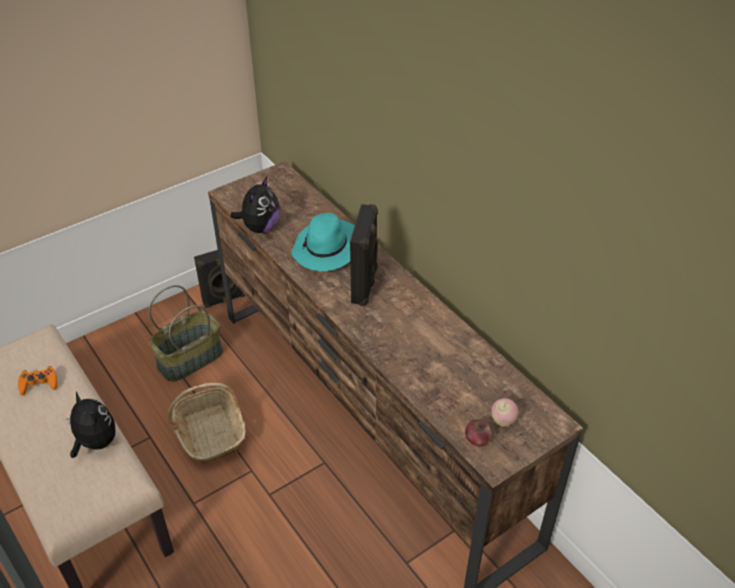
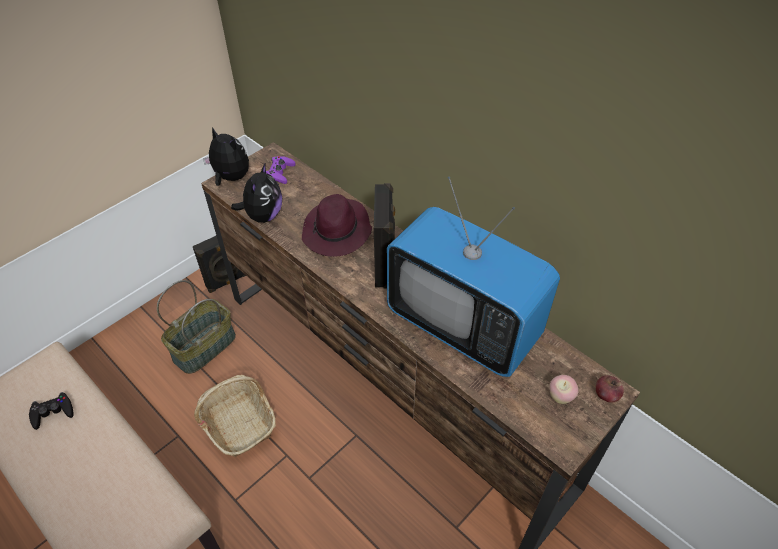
camera: 10 degrees left, 5 degrees up
orange game controller [18,366,57,396] -> black game controller [29,392,74,430]
plush toy [66,391,116,458] -> plush toy moved to [203,127,249,186]
turquoise hat [291,213,355,271] -> purple hat [302,194,372,257]
apple [465,419,492,447] -> apple moved to [596,375,624,403]
none -> purple game controller [266,156,296,184]
none -> television [387,177,560,377]

